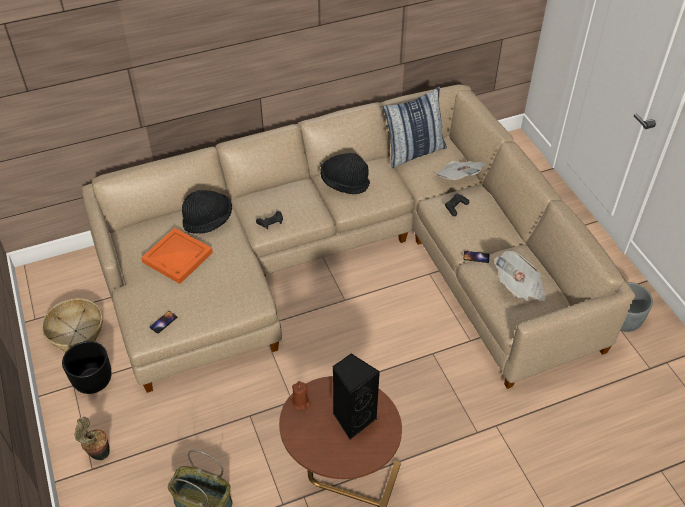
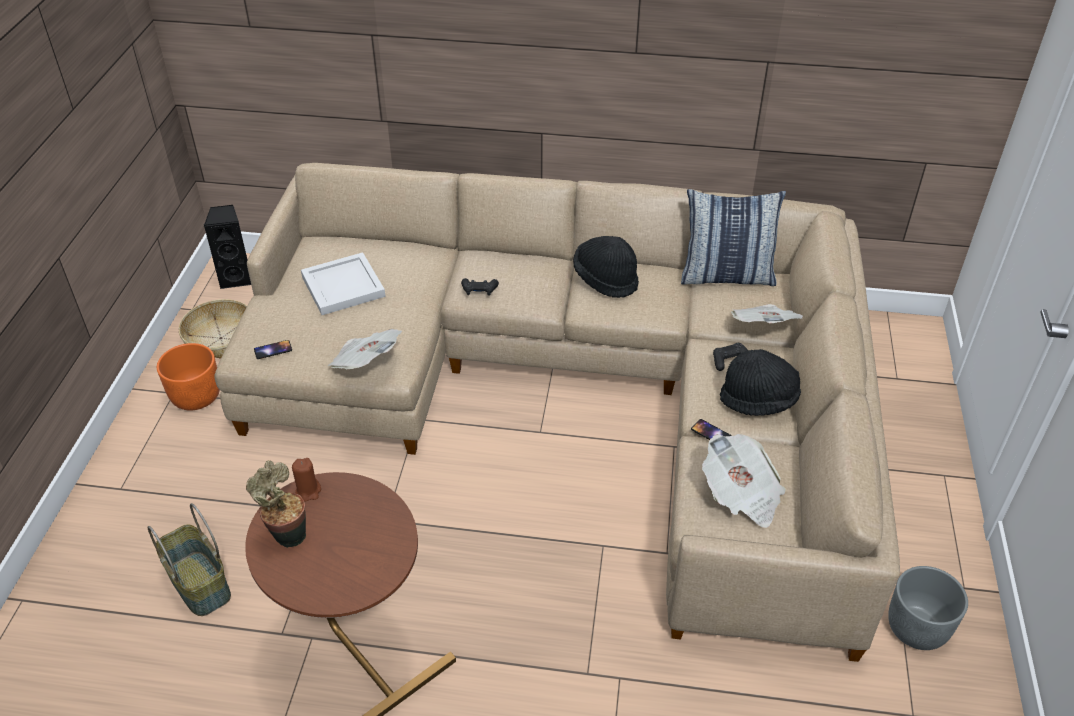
camera: 30 degrees right, 5 degrees down
black planter [62,341,112,394] -> orange planter [157,343,220,410]
potted plant [74,417,110,460] -> potted plant moved to [246,460,306,548]
orange tray [141,228,213,284] -> white tray [301,252,386,315]
black hat [182,190,232,234] -> black hat moved to [720,349,801,416]
black speaker [332,353,380,439] -> black speaker moved to [203,205,251,289]
none -> newspaper [328,329,402,369]

